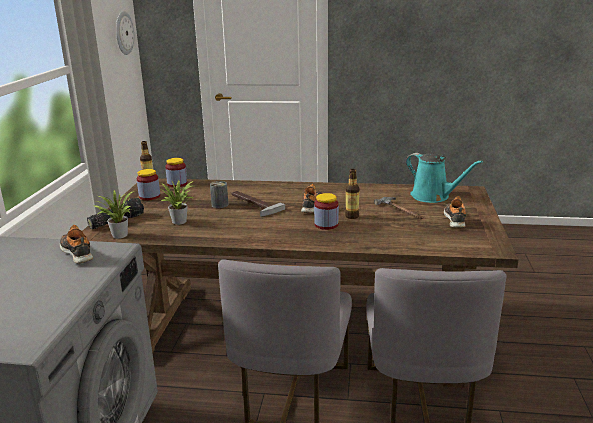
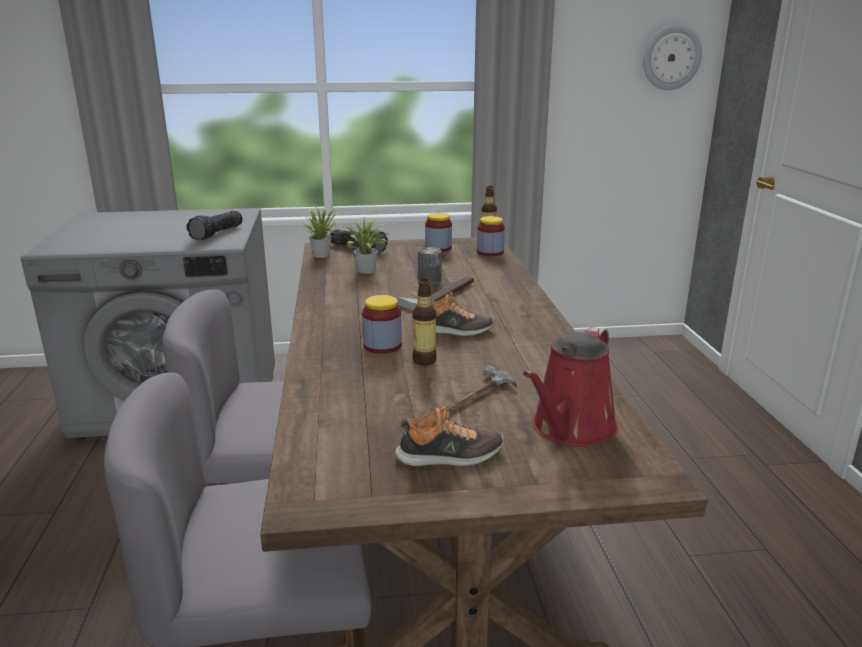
camera: 75 degrees right, 0 degrees up
shoe [60,225,93,264] -> flashlight [186,211,243,240]
turquoise watering can [406,153,483,203] -> red watering can [523,327,618,447]

